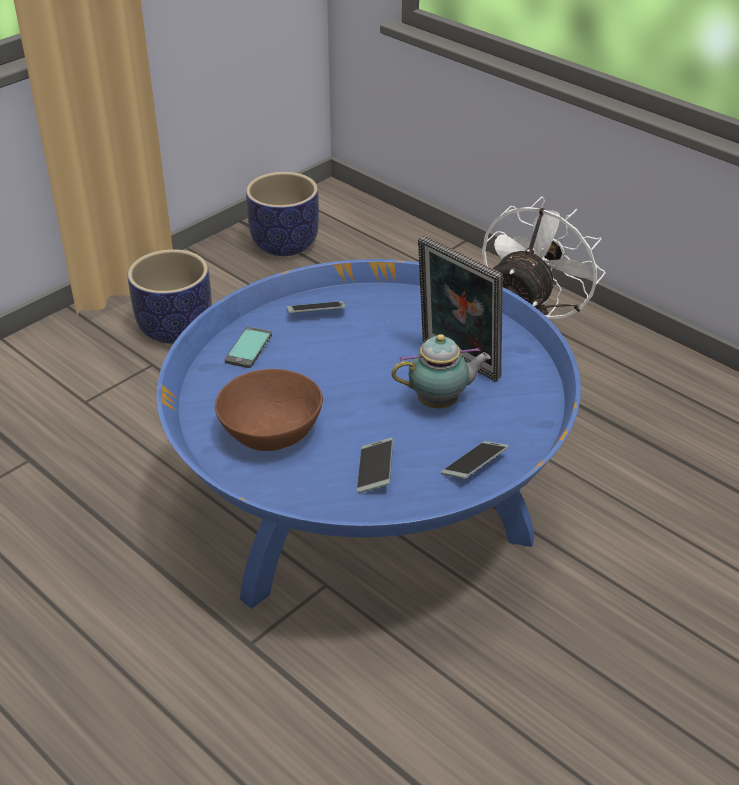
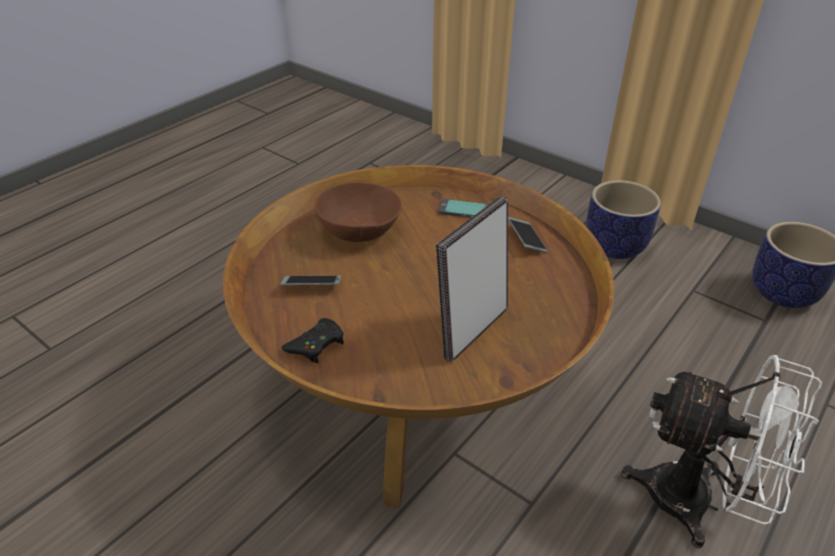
camera: 85 degrees right, 0 degrees up
blue coffee table [157,259,581,609] -> brown coffee table [223,165,614,508]
teapot [391,334,491,408] -> none
phone [441,441,509,479] -> black game controller [281,318,344,363]

